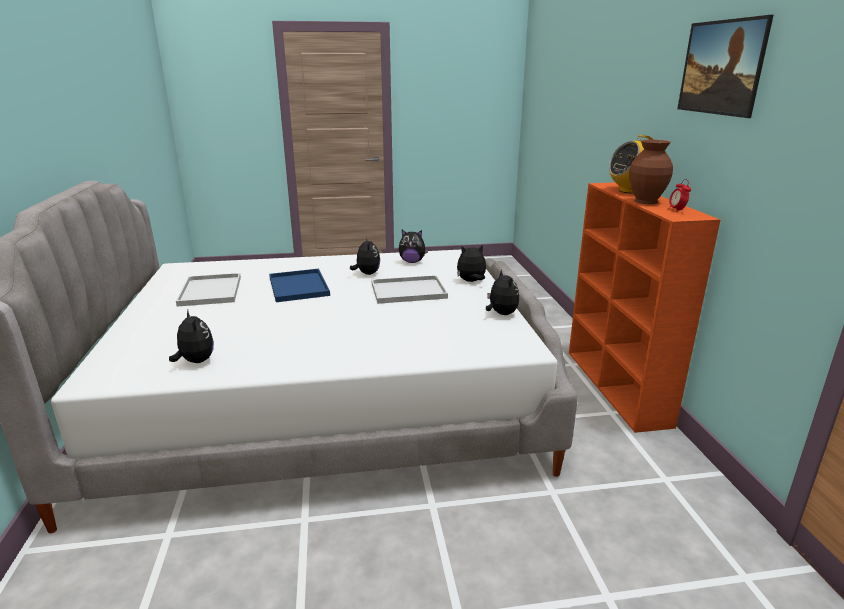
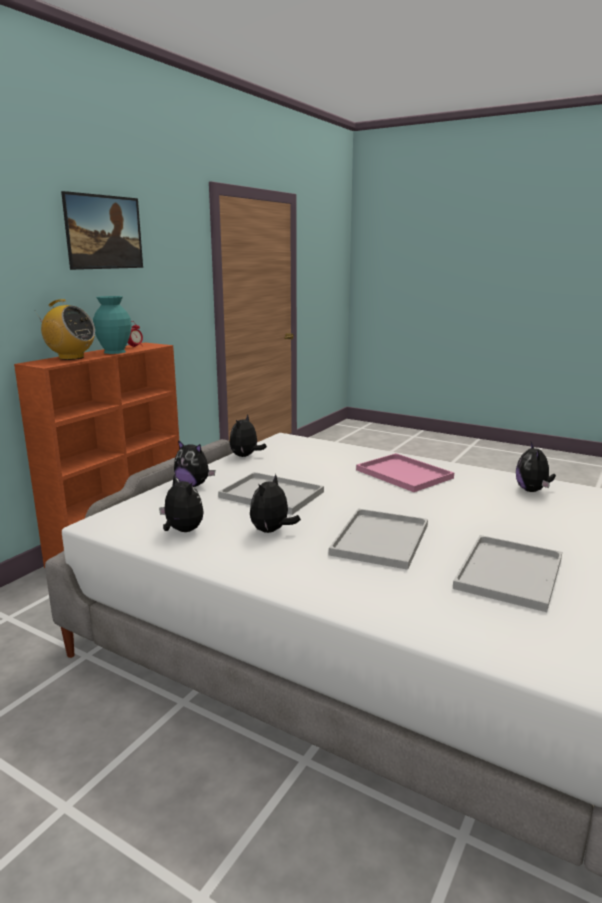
camera: 140 degrees left, 5 degrees down
blue tray [269,269,330,302] -> white tray [329,508,428,570]
brown vase [629,140,673,204] -> turquoise vase [93,296,132,354]
none -> pink tray [356,453,454,492]

